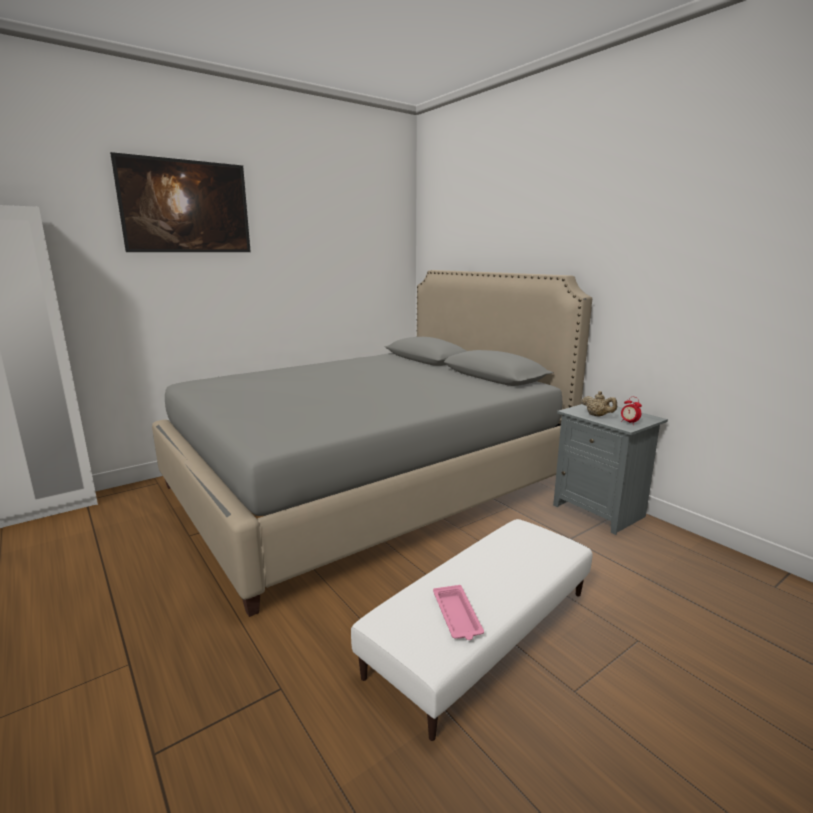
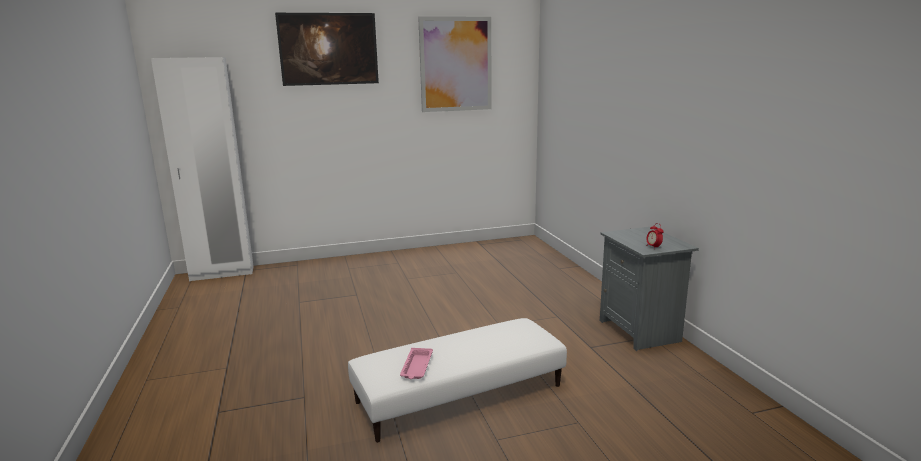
camera: 20 degrees right, 0 degrees up
grey bed [152,270,592,617] -> none
beige teapot [582,391,617,417] -> none
none -> picture [418,16,491,112]

